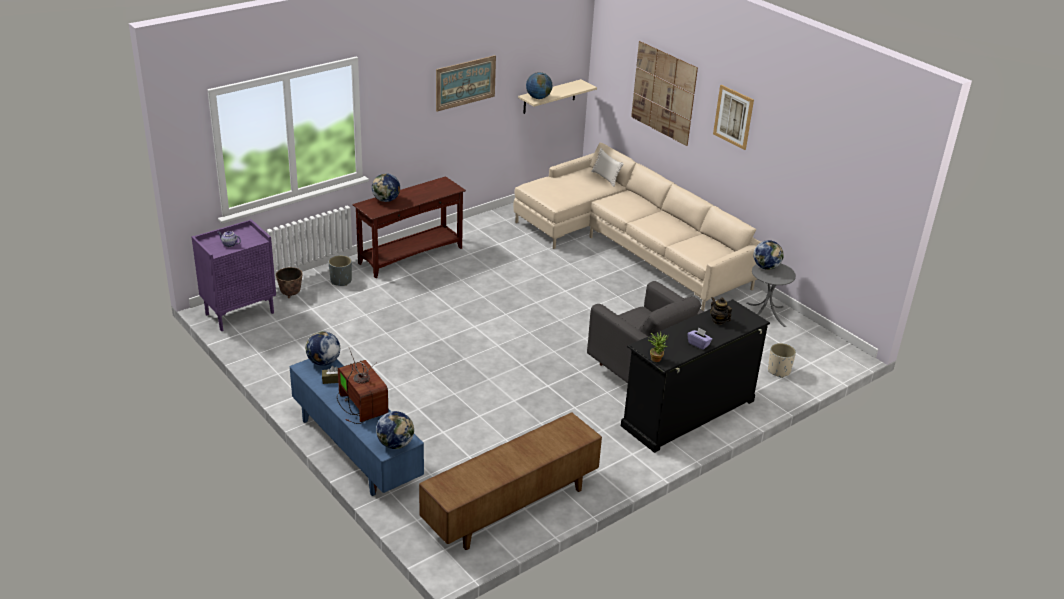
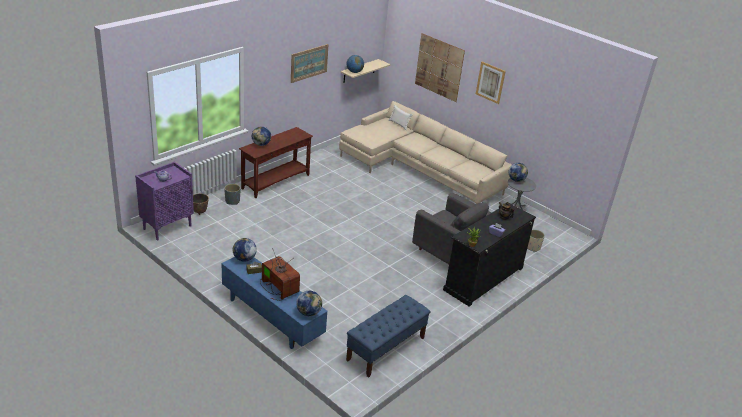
camera: 10 degrees left, 0 degrees up
brown tv stand [419,413,602,550] -> blue bench [346,295,430,378]

